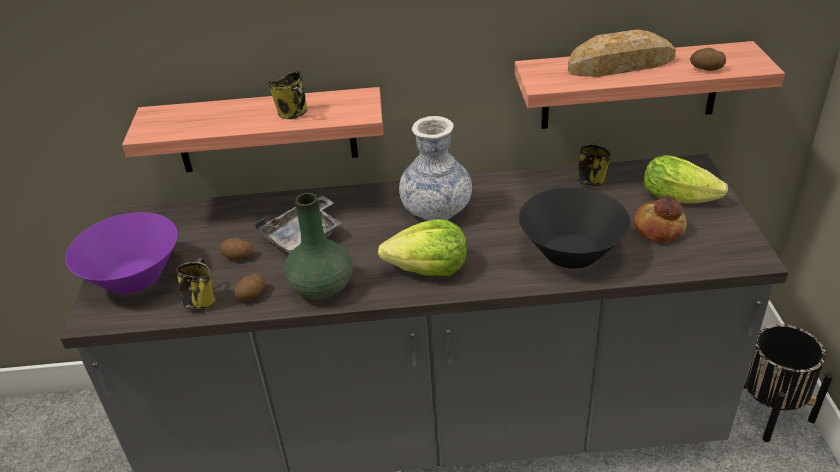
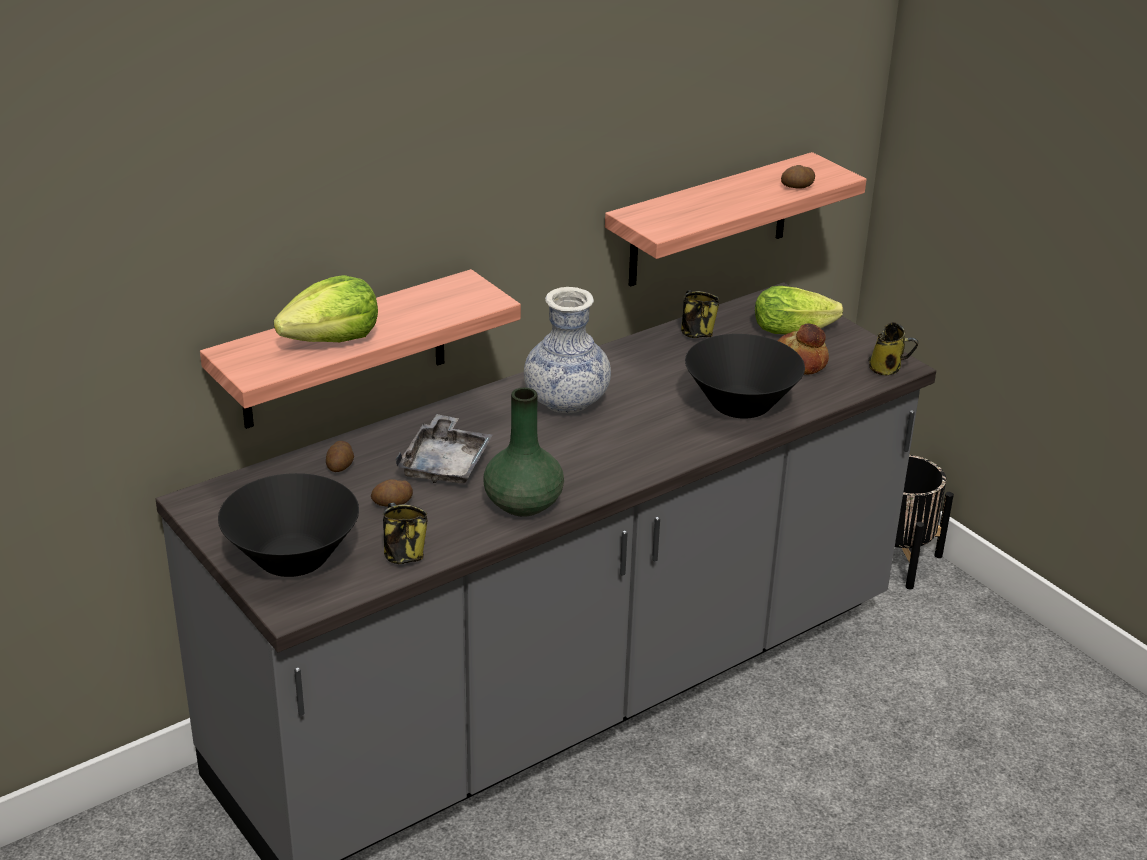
camera: 35 degrees left, 5 degrees down
purple bowl [65,212,178,294] -> black bowl [218,473,359,577]
potato [234,273,266,301] -> potato moved to [326,441,354,472]
mug [268,71,307,119] -> mug moved to [869,322,918,375]
lettuce [378,219,467,276] -> lettuce moved to [274,275,378,342]
bread [568,29,676,77] -> none

